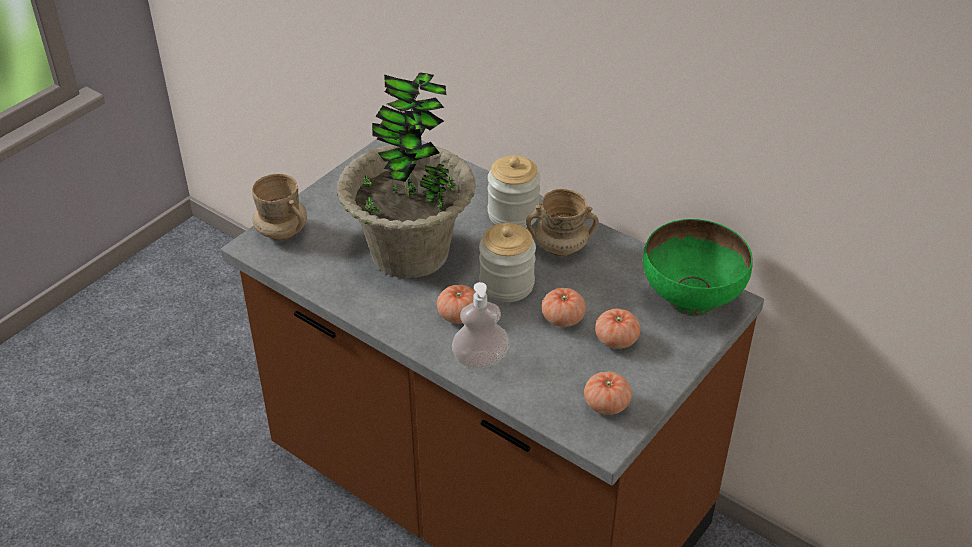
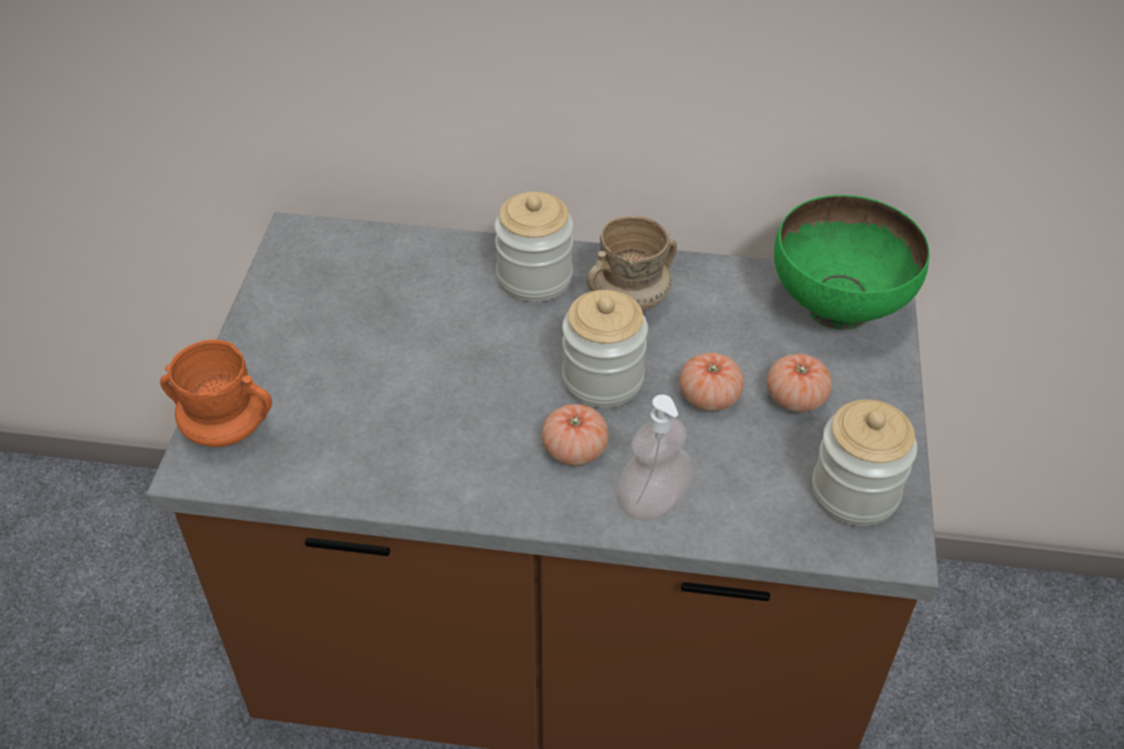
camera: 30 degrees left, 5 degrees up
beige mug [252,174,307,241] -> orange mug [160,339,272,447]
potted plant [337,72,476,278] -> none
tomato [584,371,632,415] -> jar [812,399,917,526]

